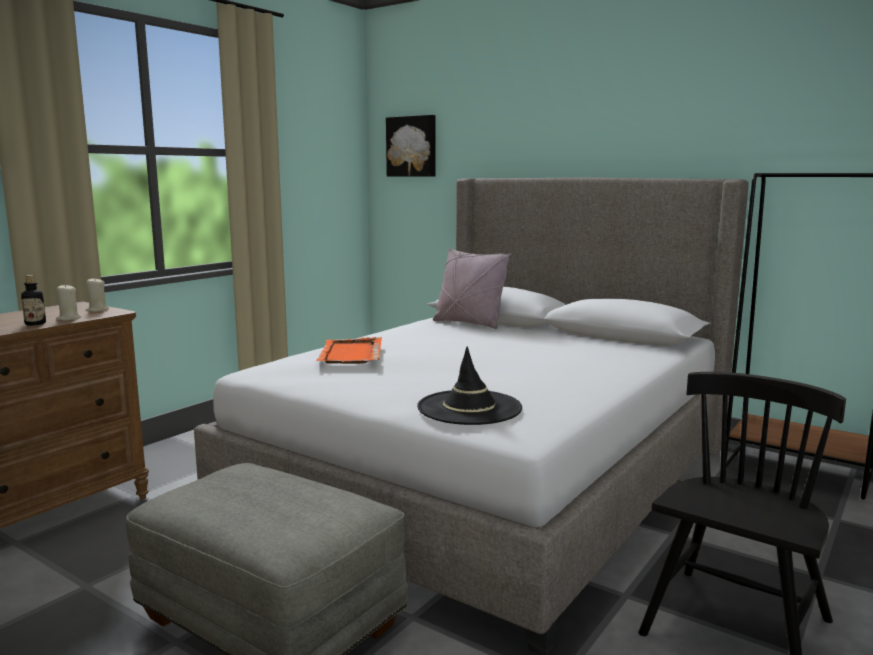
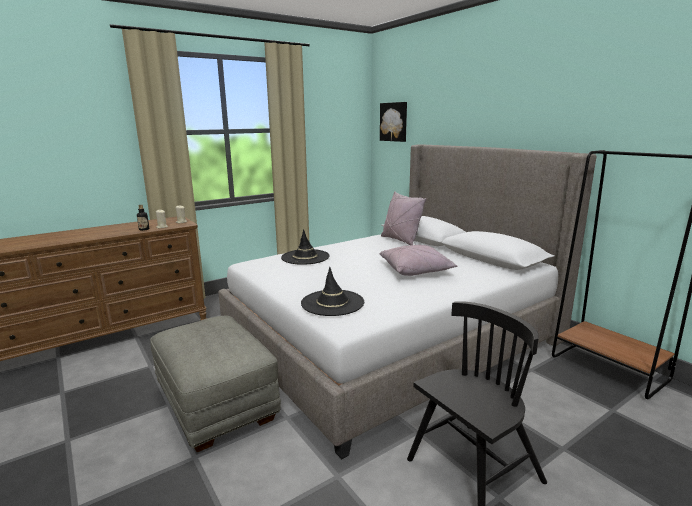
camera: 20 degrees right, 5 degrees up
orange tray [316,337,382,364] -> black hat [281,229,330,265]
none -> purple pillow [380,245,458,276]

